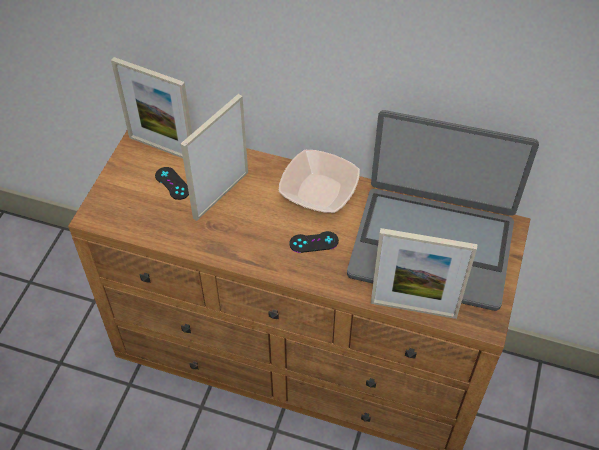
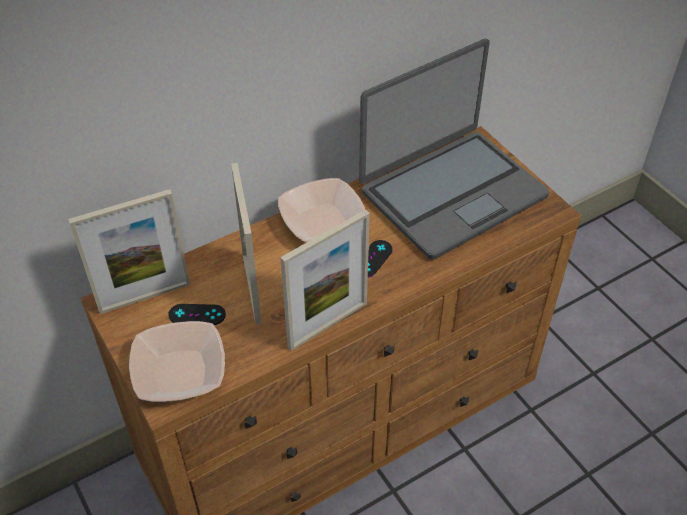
camera: 50 degrees left, 5 degrees down
picture frame [371,228,477,319] -> picture frame moved to [280,209,370,351]
none -> bowl [129,321,225,402]

